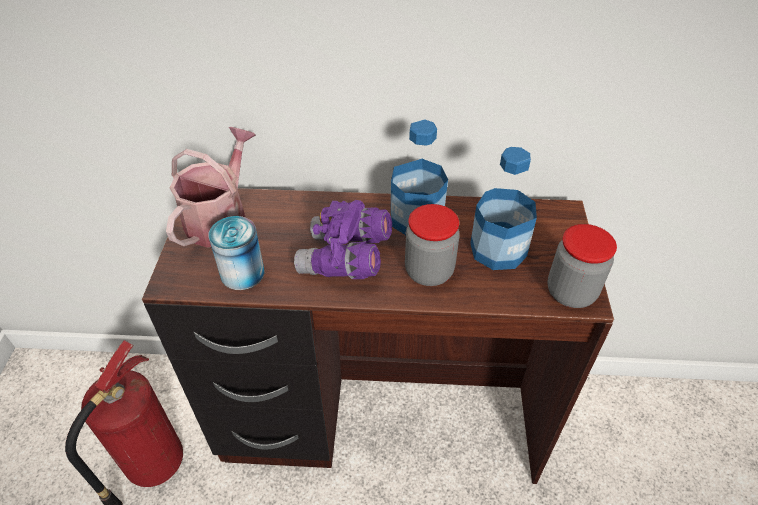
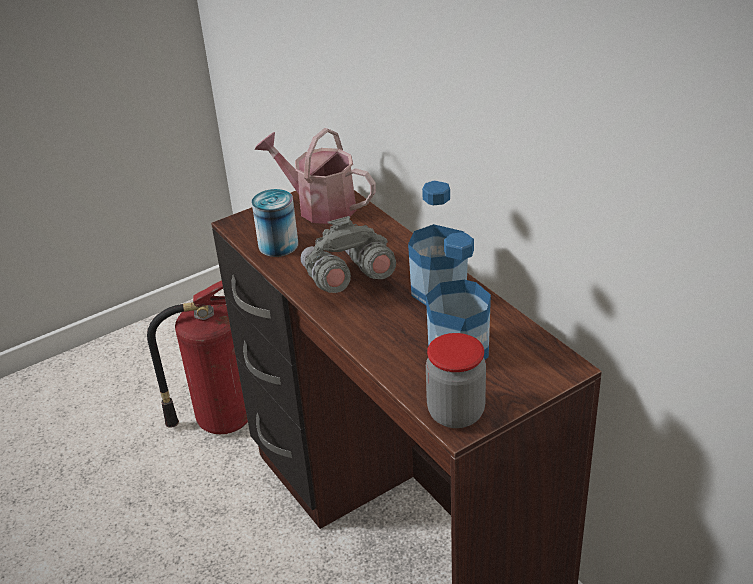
camera: 55 degrees right, 10 degrees down
watering can [166,127,256,248] -> watering can turned 135 degrees counterclockwise [254,128,376,224]
purple binoculars [294,200,392,279] -> grey binoculars [301,216,396,293]
jar [405,204,460,286] -> none

